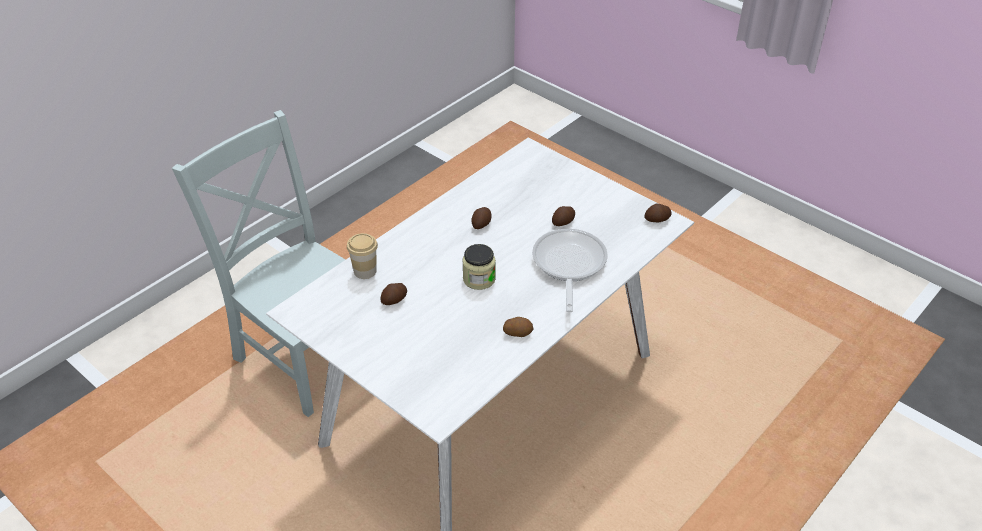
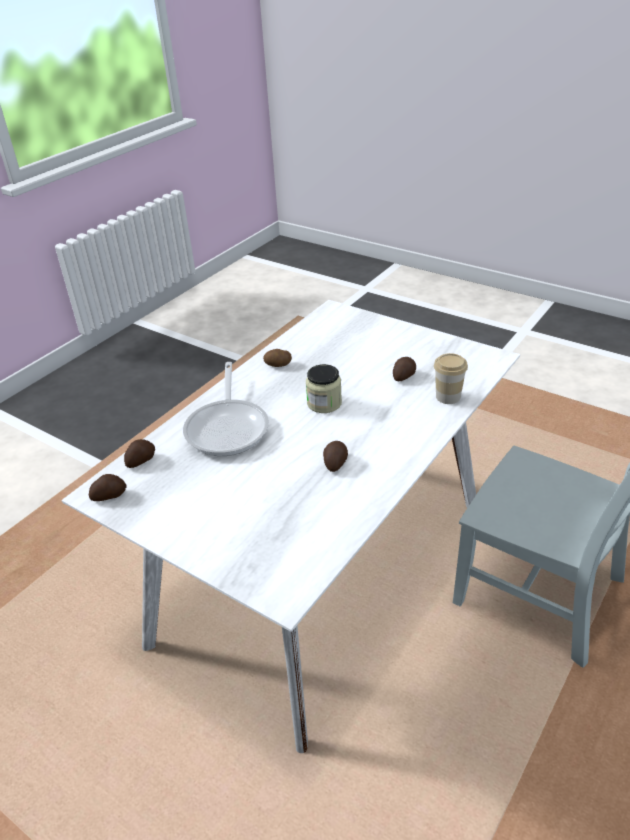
camera: 175 degrees right, 5 degrees down
potato [552,206,575,226] -> potato moved to [124,439,155,468]

